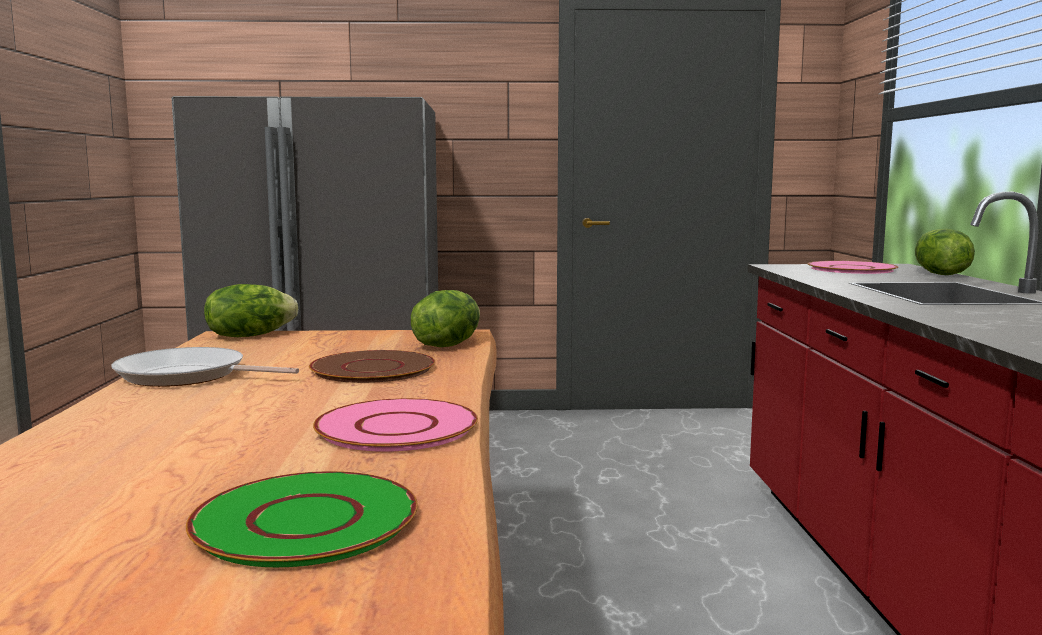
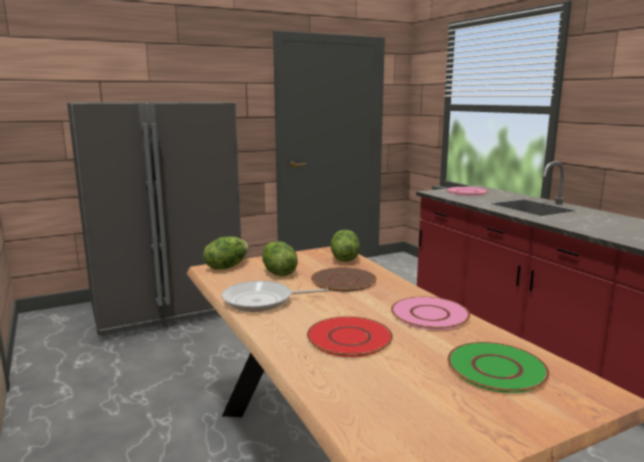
camera: 25 degrees left, 5 degrees up
lettuce [915,228,975,275] -> lettuce moved to [262,241,298,276]
none -> red plate [307,316,393,357]

